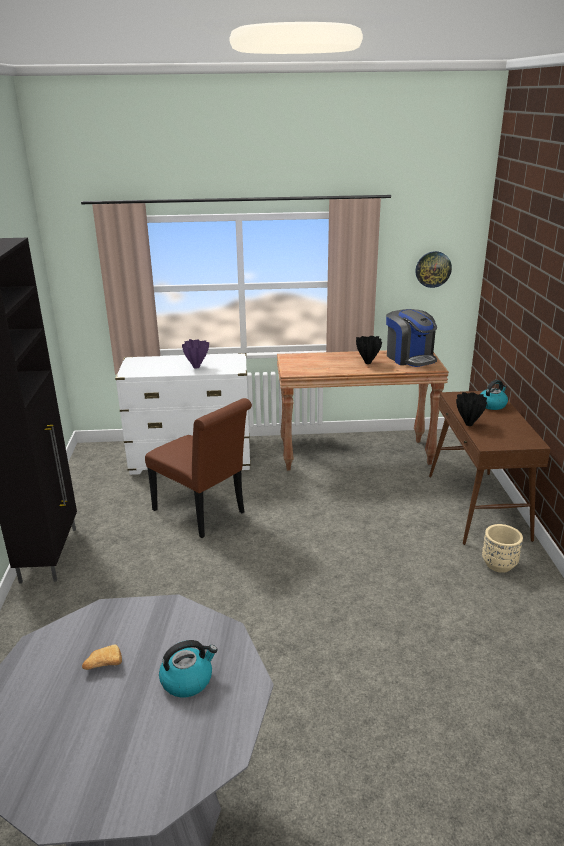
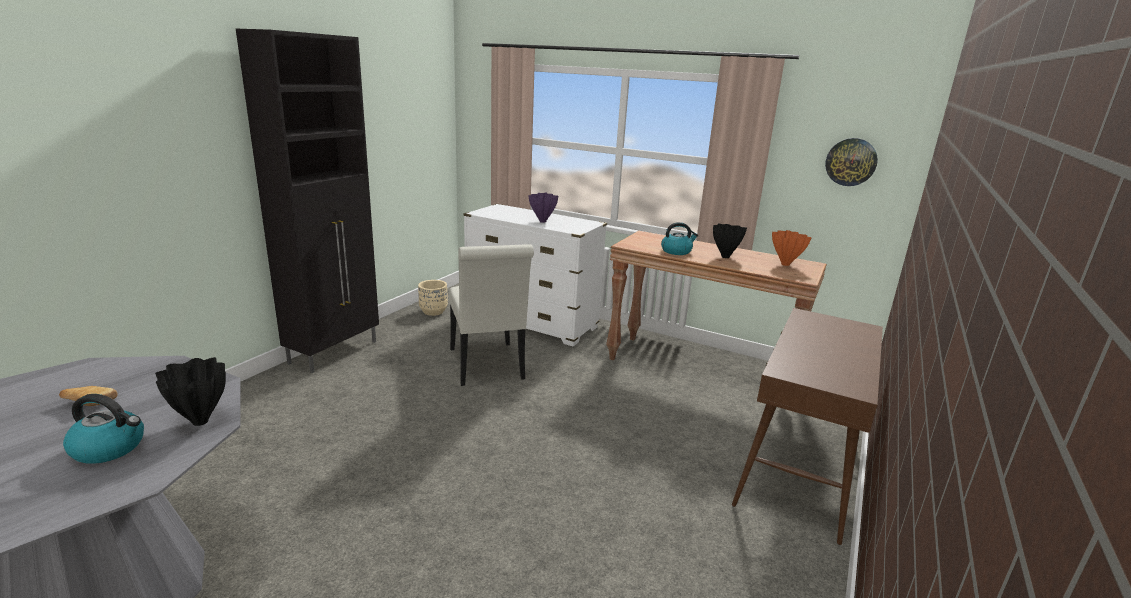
camera: 30 degrees right, 5 degrees down
brown chair [145,398,252,538] -> white chair [449,244,534,386]
coffee machine [386,309,437,367] -> orange vase [772,230,811,266]
black vase [456,392,487,426] -> black vase moved to [155,357,226,426]
kettle [480,380,508,410] -> kettle moved to [661,222,698,255]
beige planter [482,524,523,573] -> beige planter moved to [418,280,448,316]

